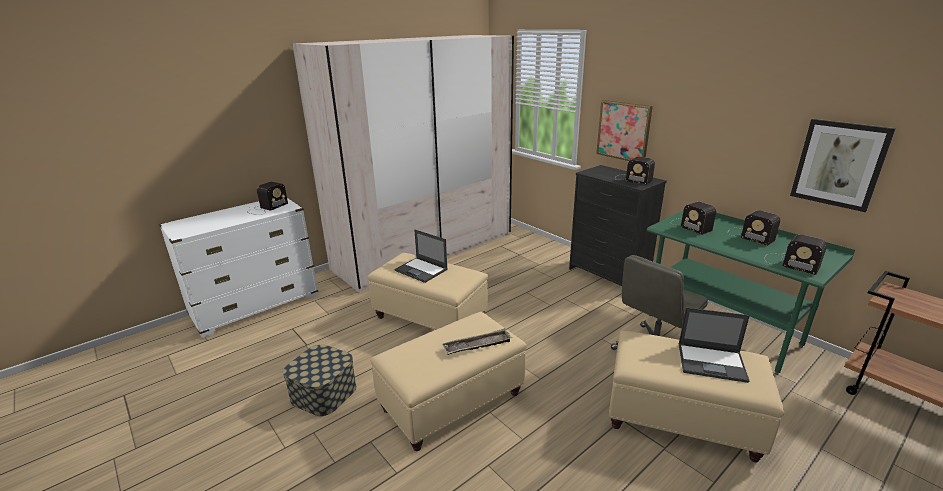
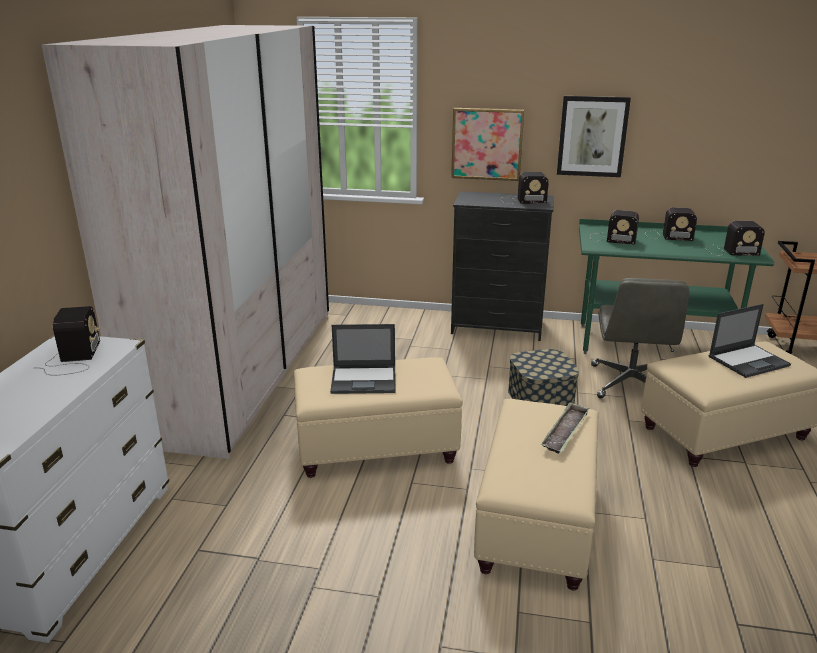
camera: 40 degrees left, 0 degrees up
storage box [283,345,357,416] -> storage box moved to [508,349,579,406]
picture [790,119,896,212] -> picture moved to [557,96,631,177]

